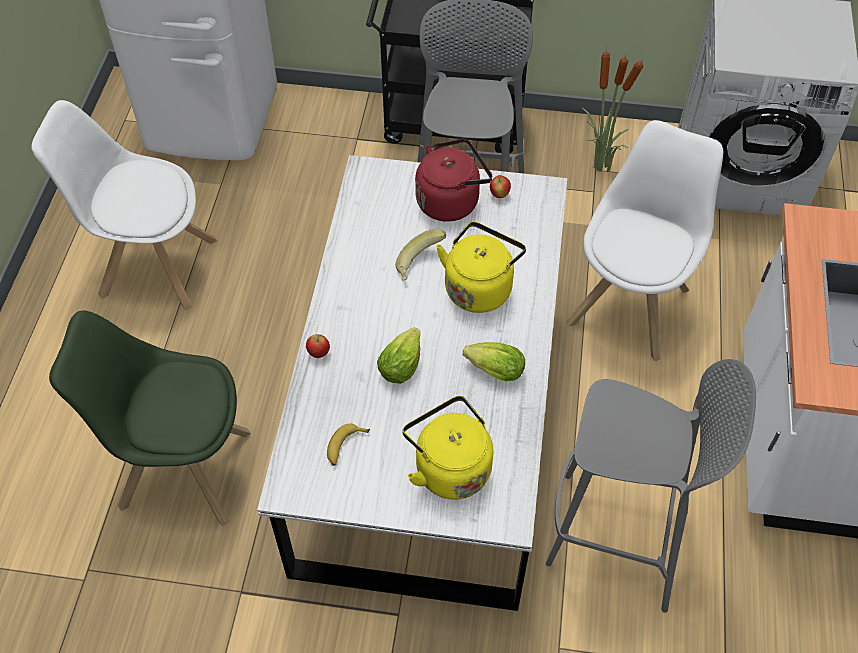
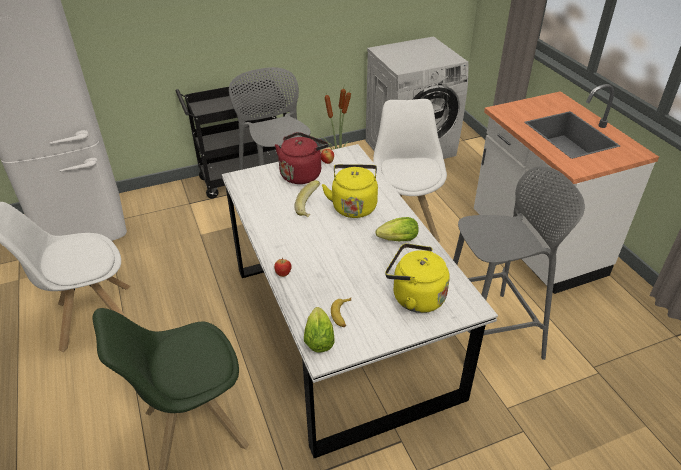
camera: 30 degrees left, 15 degrees down
lettuce [377,328,420,384] -> lettuce moved to [304,307,335,352]

